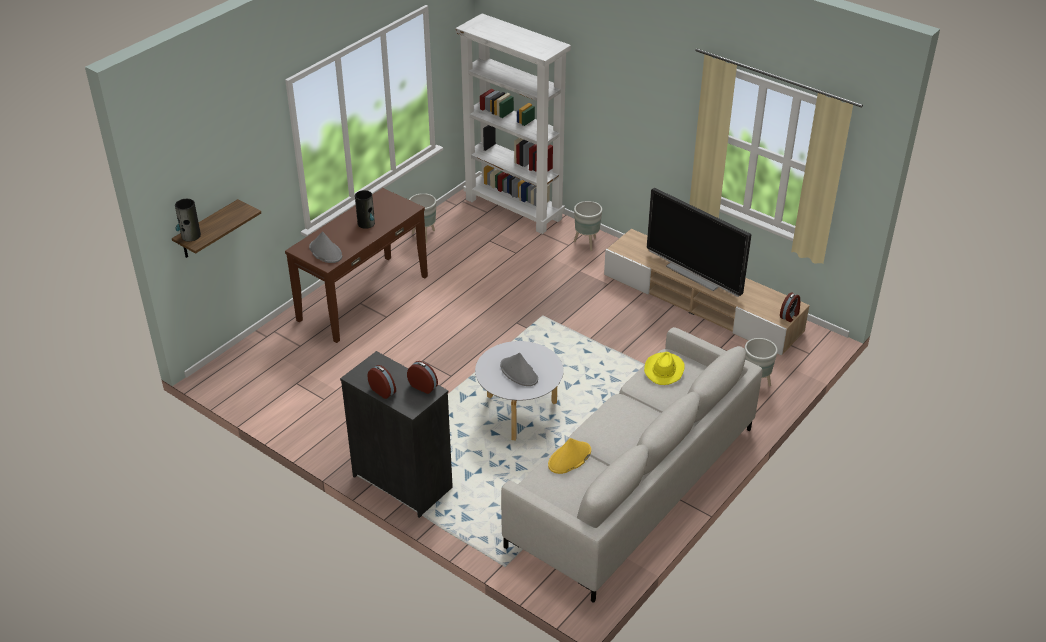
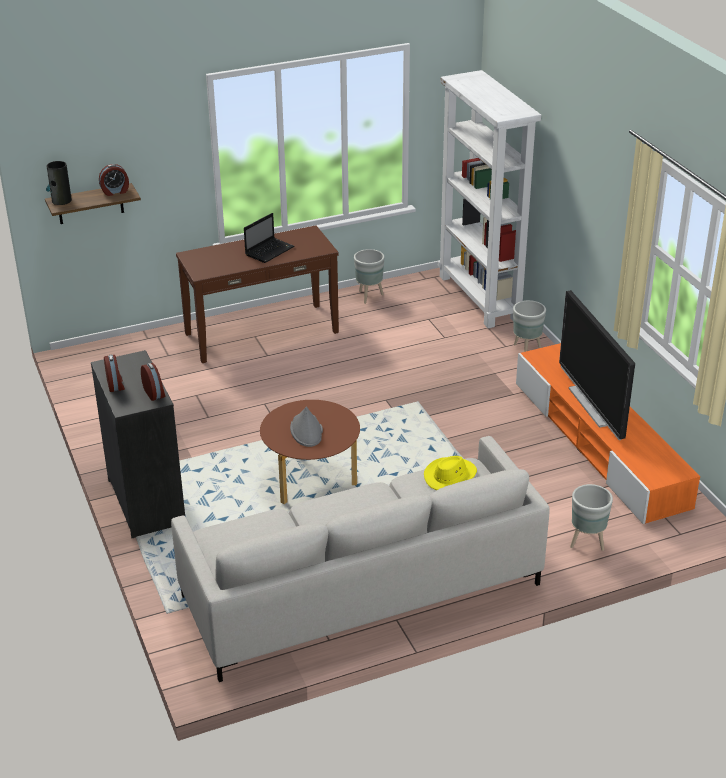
camera: 30 degrees right, 5 degrees down
grey hat [309,231,342,263] -> none
vase [355,190,375,229] -> laptop [244,213,294,263]
grey coffee table [475,341,564,441] -> brown coffee table [260,400,360,504]
yellow hat [548,438,591,474] -> none
beige tv stand [604,229,810,356] -> orange tv stand [516,343,700,524]
alarm clock [780,292,800,322] -> alarm clock moved to [99,164,129,196]

